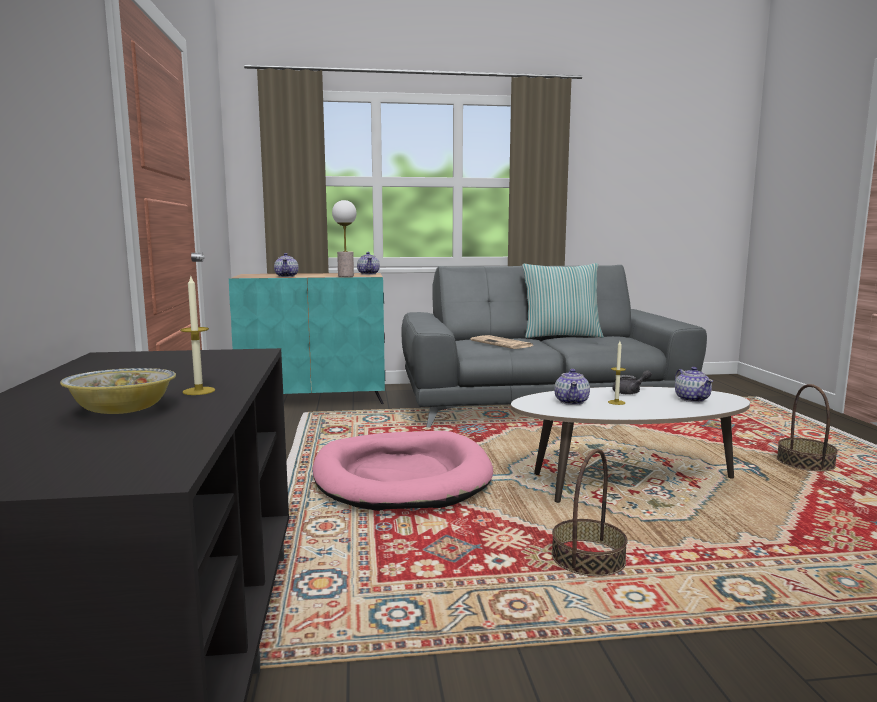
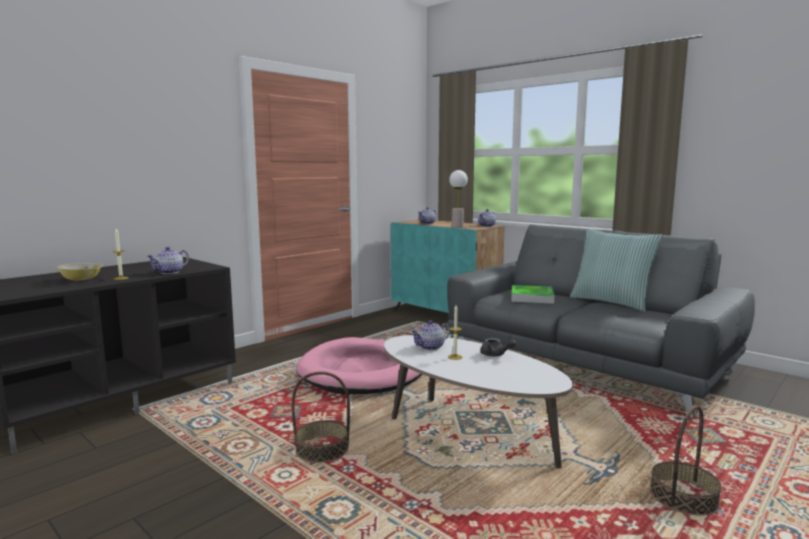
camera: 50 degrees right, 0 degrees up
newspaper [470,335,533,349] -> tray [511,285,554,304]
teapot [675,367,713,402] -> teapot moved to [147,247,189,274]

